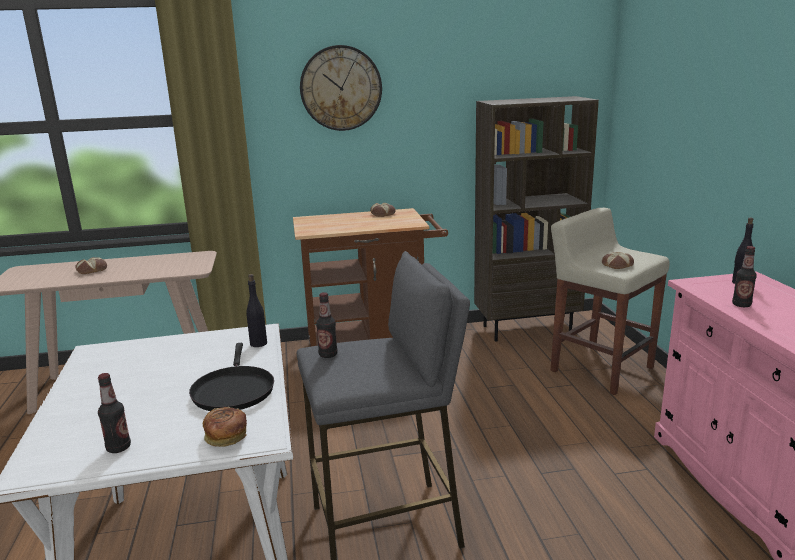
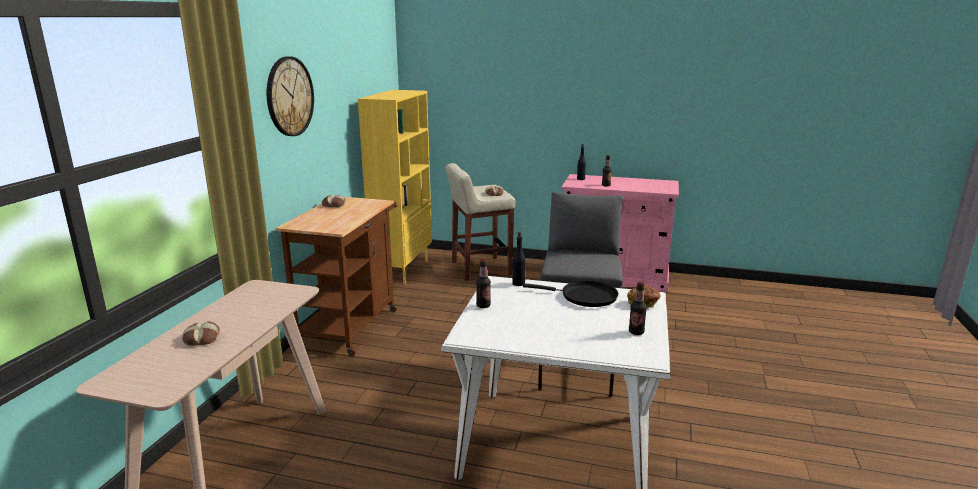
camera: 65 degrees left, 0 degrees up
bottle [316,292,338,358] -> bottle moved to [476,259,491,308]
brown bookcase [474,96,599,342] -> yellow bookcase [358,90,432,284]

